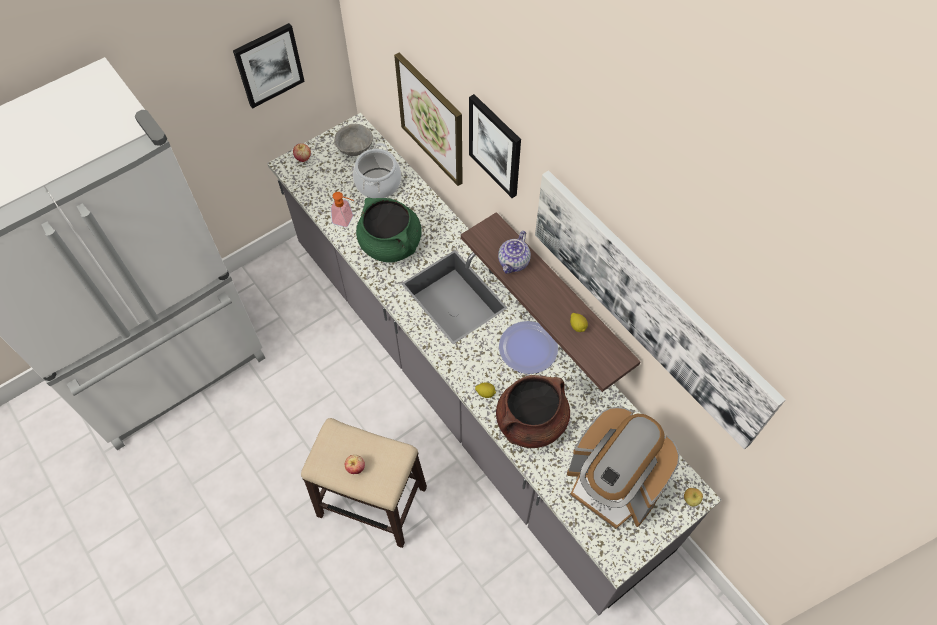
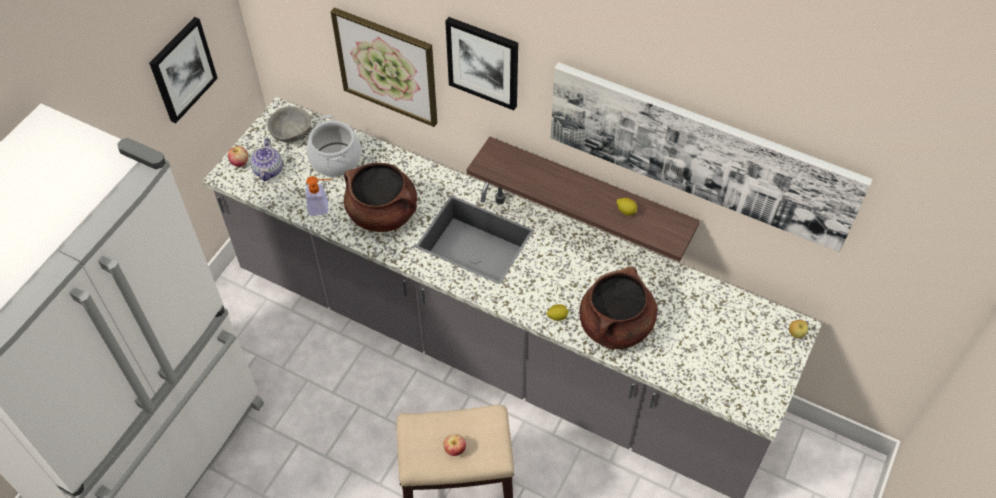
camera: 25 degrees left, 5 degrees down
green cooking pot [356,198,422,263] -> brown cooking pot [344,163,417,232]
teapot [498,231,531,273] -> teapot moved to [250,138,283,181]
plate [499,321,558,374] -> none
coffee machine [567,407,680,529] -> none

